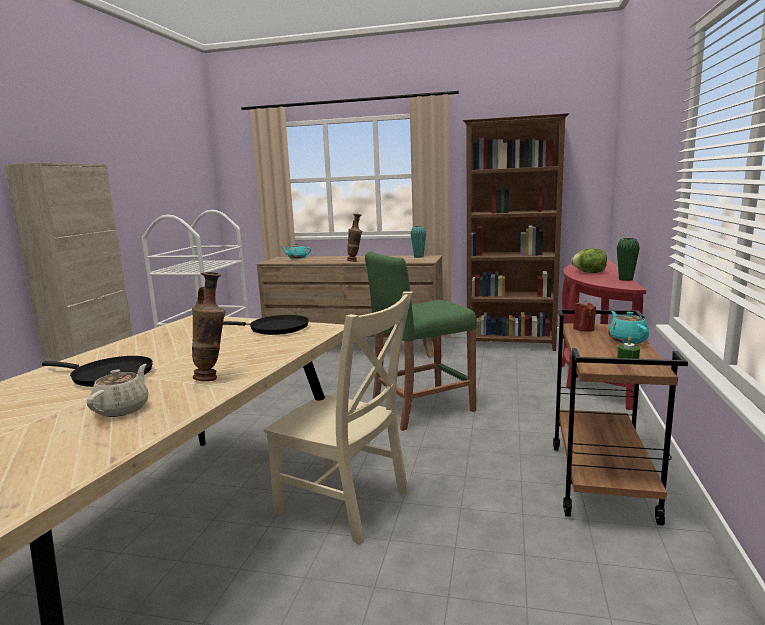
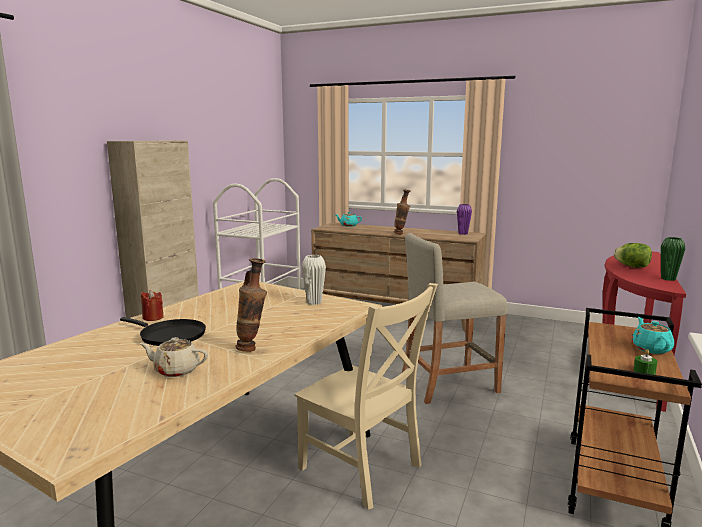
camera: 10 degrees right, 0 degrees up
beige teapot [87,364,149,417] -> beige teapot turned 105 degrees counterclockwise [140,337,208,377]
black frying pan [223,315,309,335] -> white vase [302,255,326,305]
green stool [365,251,477,431] -> beige stool [402,233,508,404]
turquoise vase [411,226,426,258] -> purple vase [457,204,472,235]
brown bookcase [463,113,570,351] -> none
red candle [573,300,596,332] -> red candle moved to [141,290,164,321]

